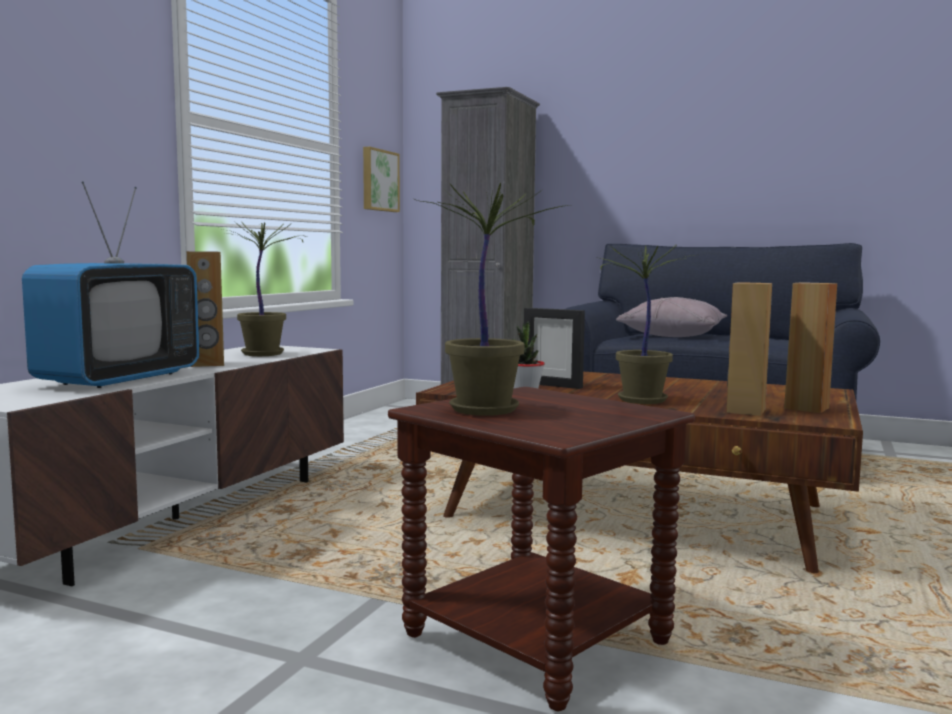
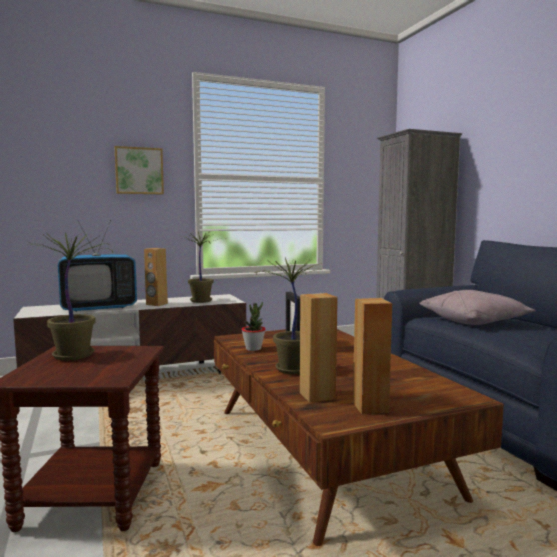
camera: 45 degrees right, 0 degrees up
picture [363,147,400,212] -> picture moved to [115,146,164,194]

